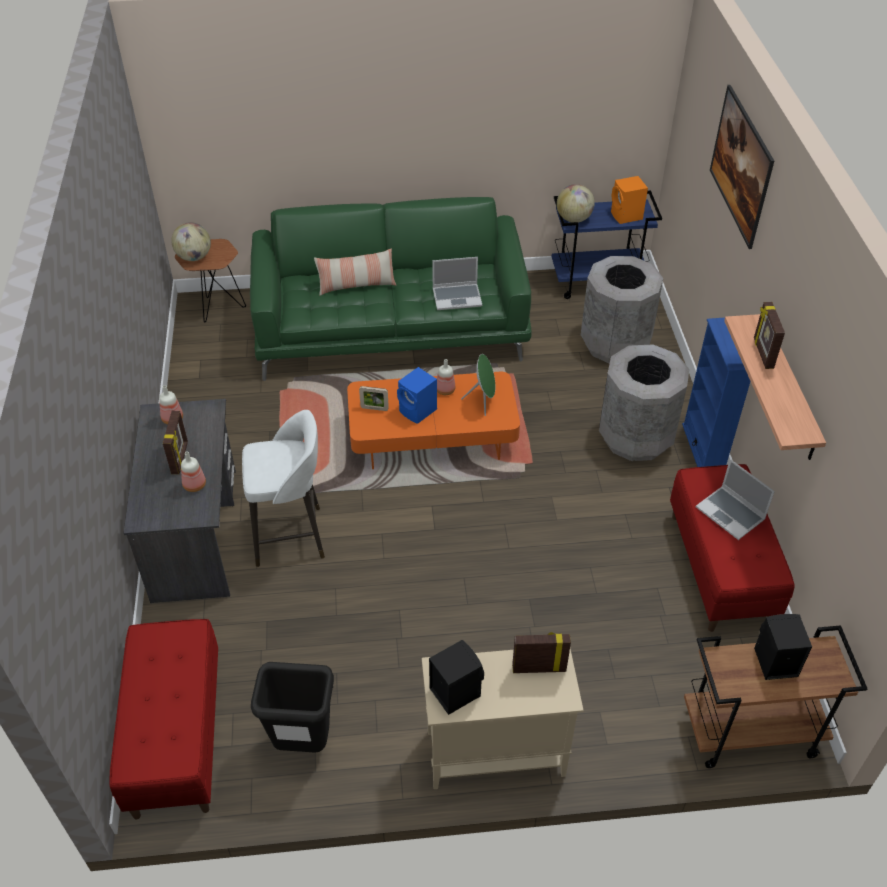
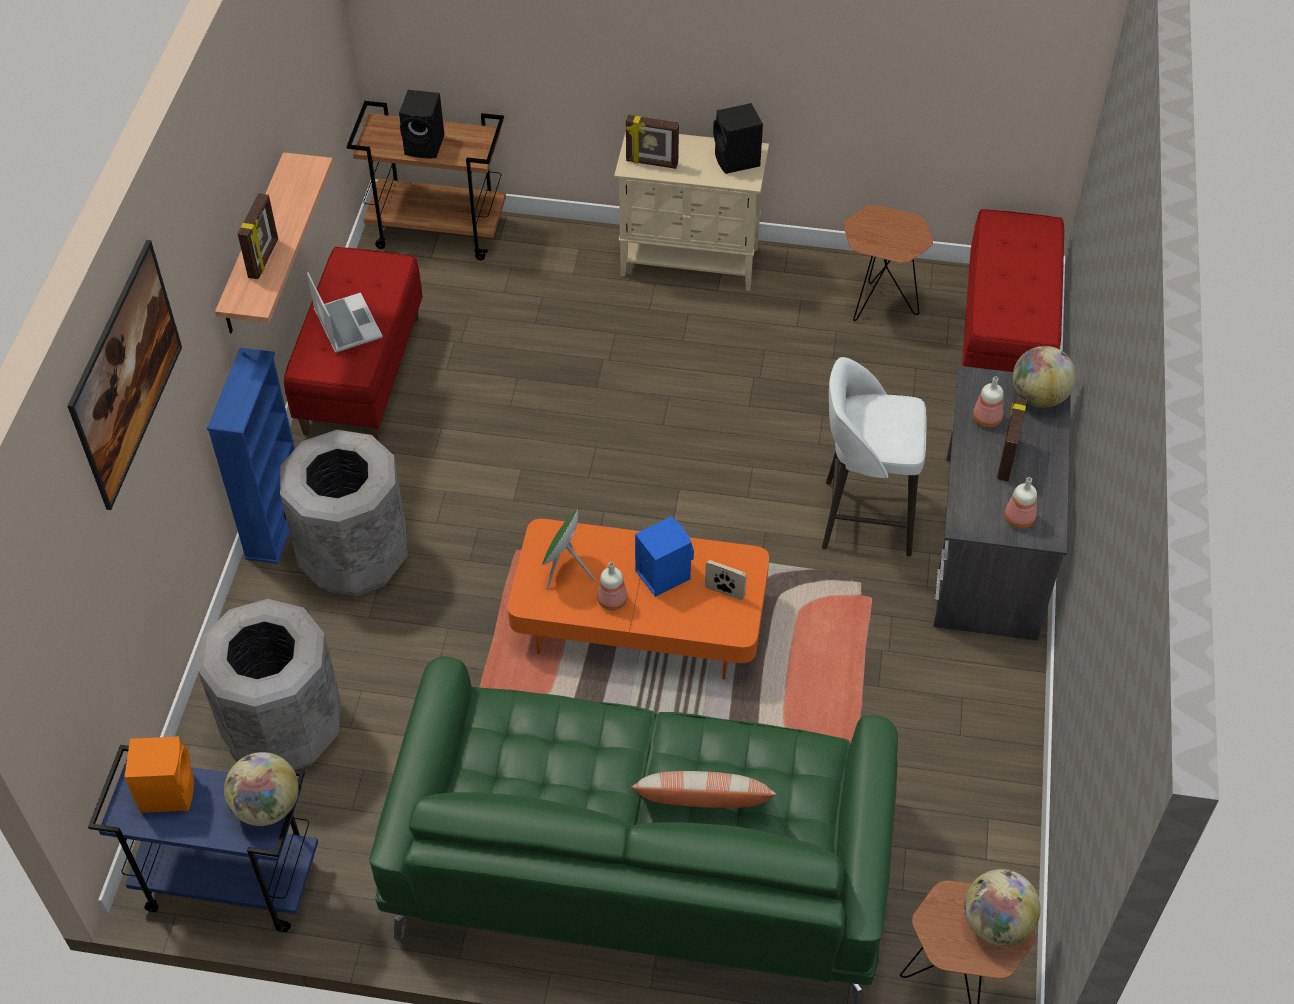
camera: 165 degrees left, 5 degrees up
black trash can [251,662,334,753] -> brown side table [843,205,933,321]
laptop [432,257,482,310] -> none
none -> globe [1013,346,1076,408]

